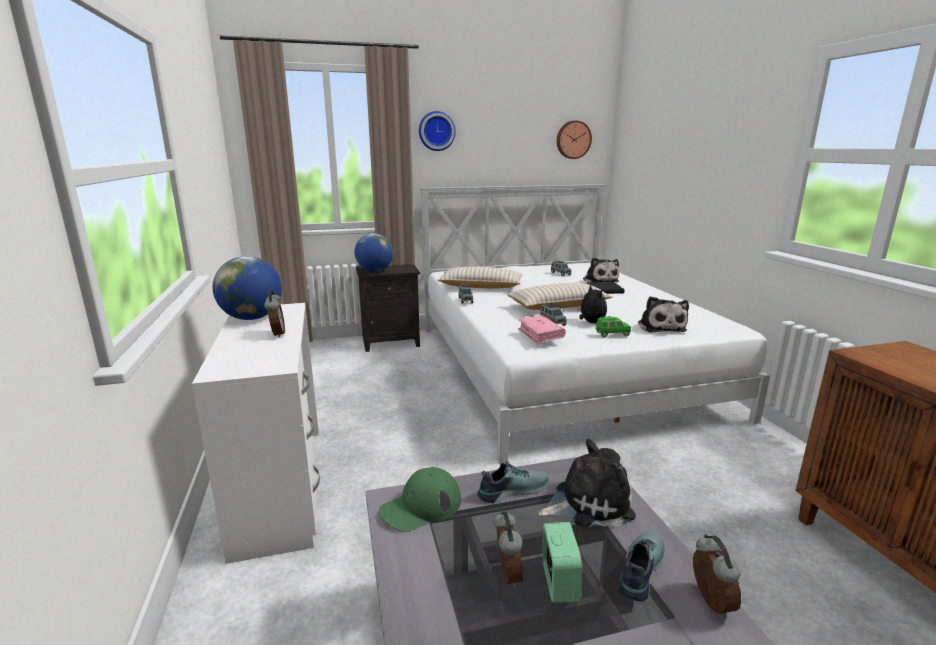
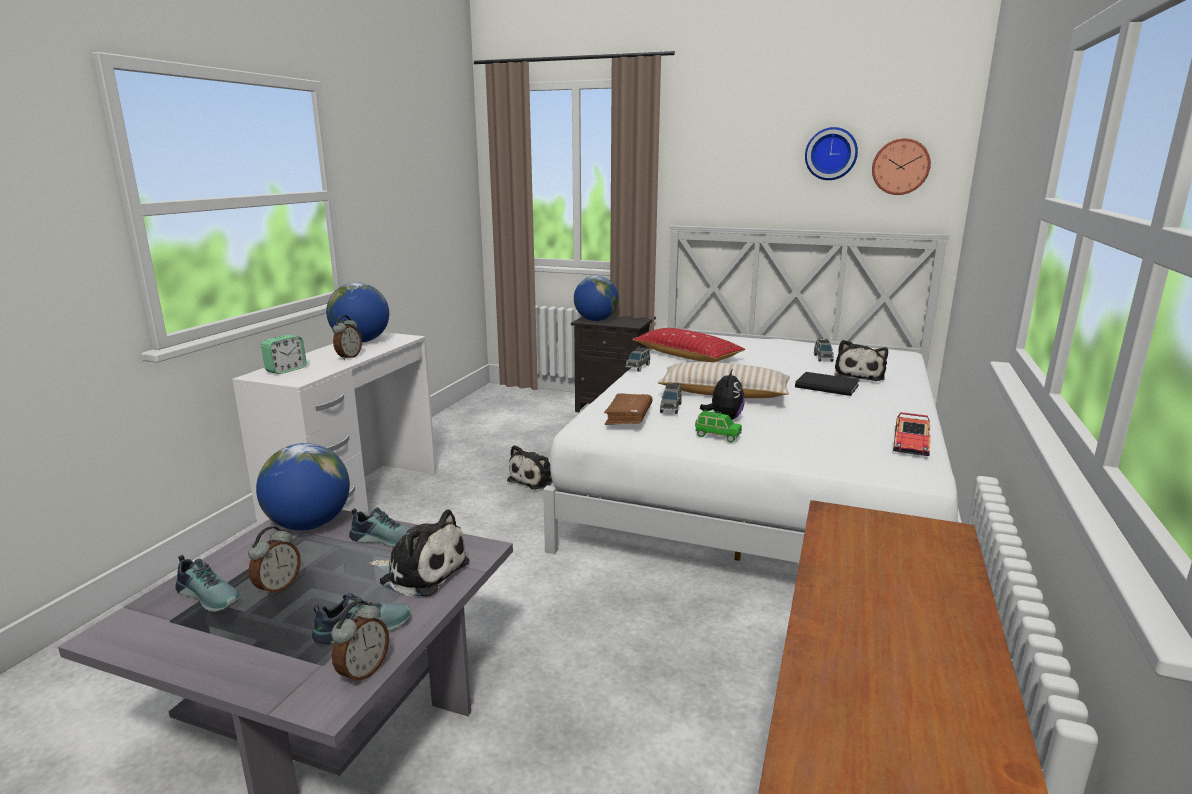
camera: 35 degrees right, 0 degrees up
green cap [379,467,461,532] -> globe [256,443,350,530]
wall clock [419,111,456,151] -> wall clock moved to [805,127,858,180]
beige pillow [437,267,522,289] -> red pillow [632,328,745,362]
pink book [518,315,566,345] -> brown book [604,393,652,425]
alarm clock [542,522,582,603] -> alarm clock moved to [261,335,306,374]
plush toy [638,296,689,333] -> plush toy moved to [507,445,553,489]
none -> shoe [175,555,241,612]
none -> toy car [893,412,931,456]

